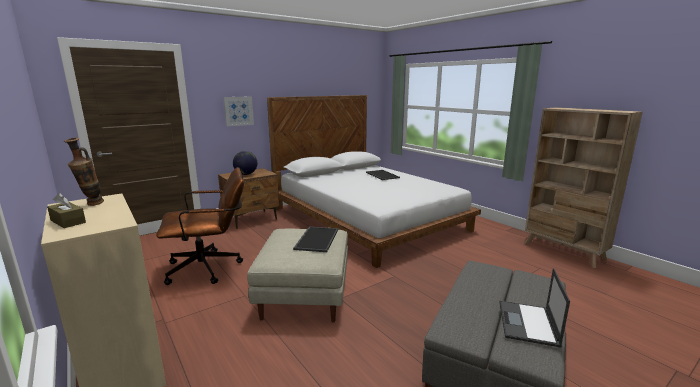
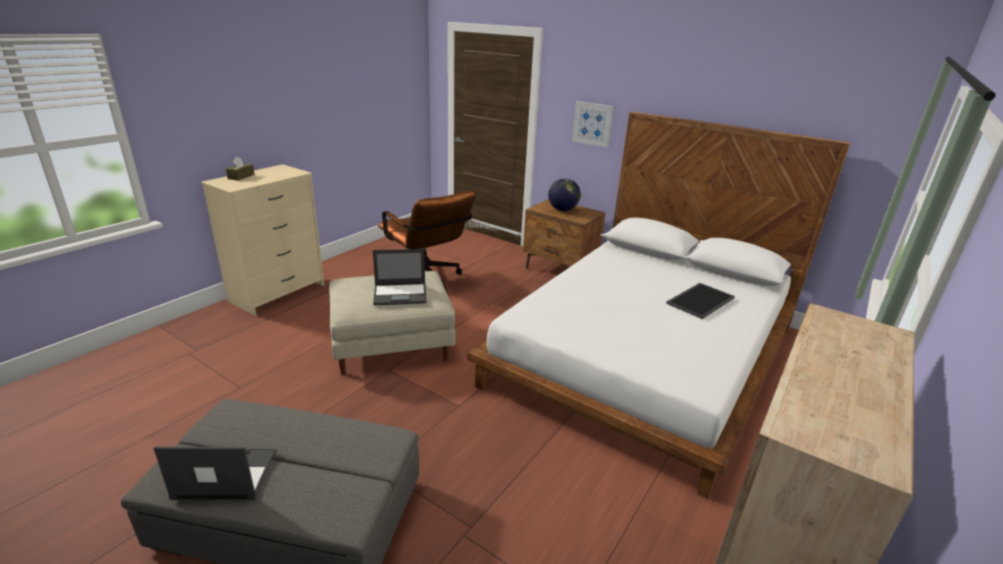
camera: 70 degrees right, 10 degrees up
vase [64,138,104,206] -> none
tray [293,227,338,252] -> laptop [373,249,427,305]

